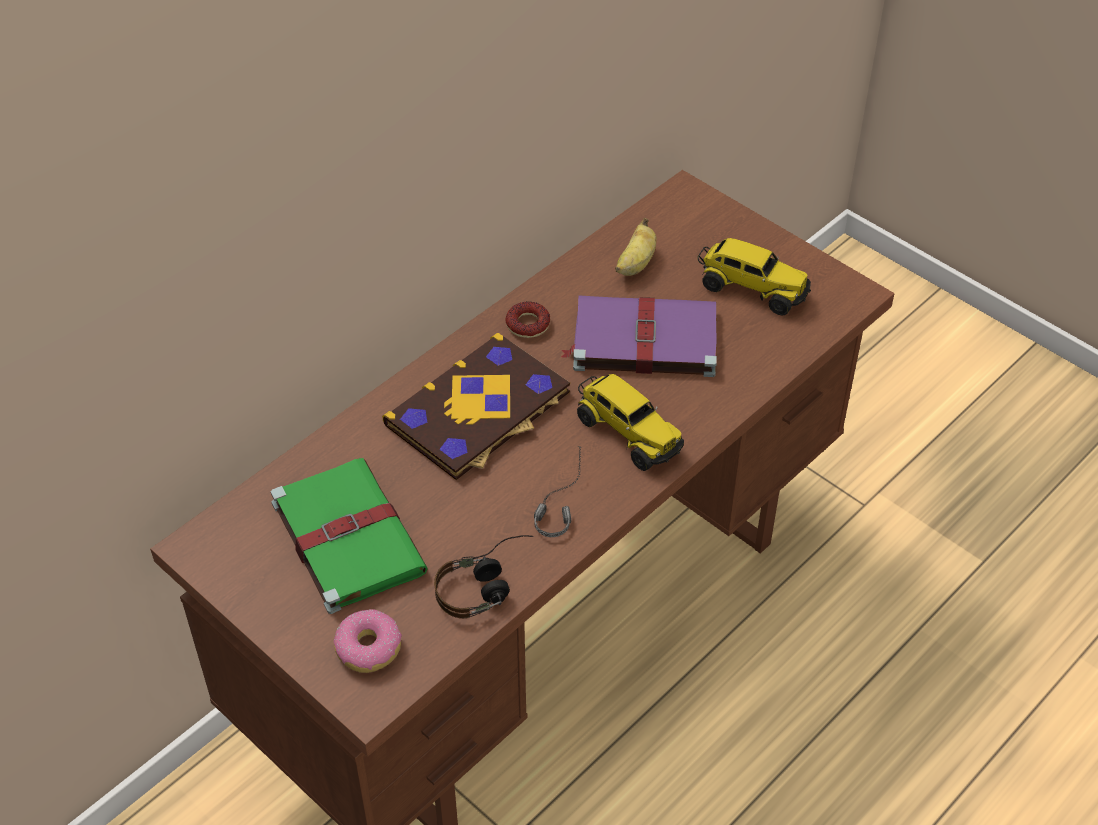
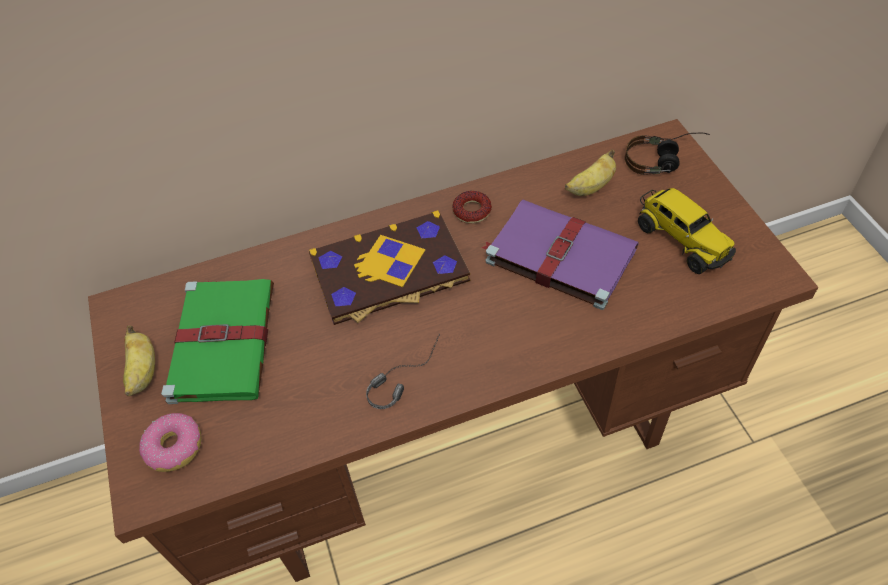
camera: 30 degrees right, 5 degrees up
headphones [434,535,534,618] -> headphones moved to [625,132,710,175]
toy truck [577,374,684,471] -> none
none -> banana [123,326,155,396]

